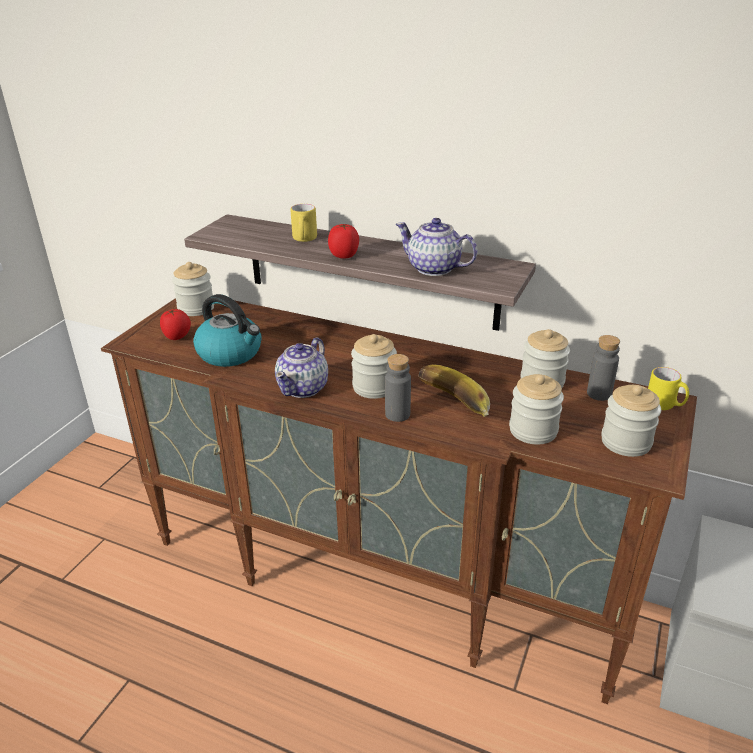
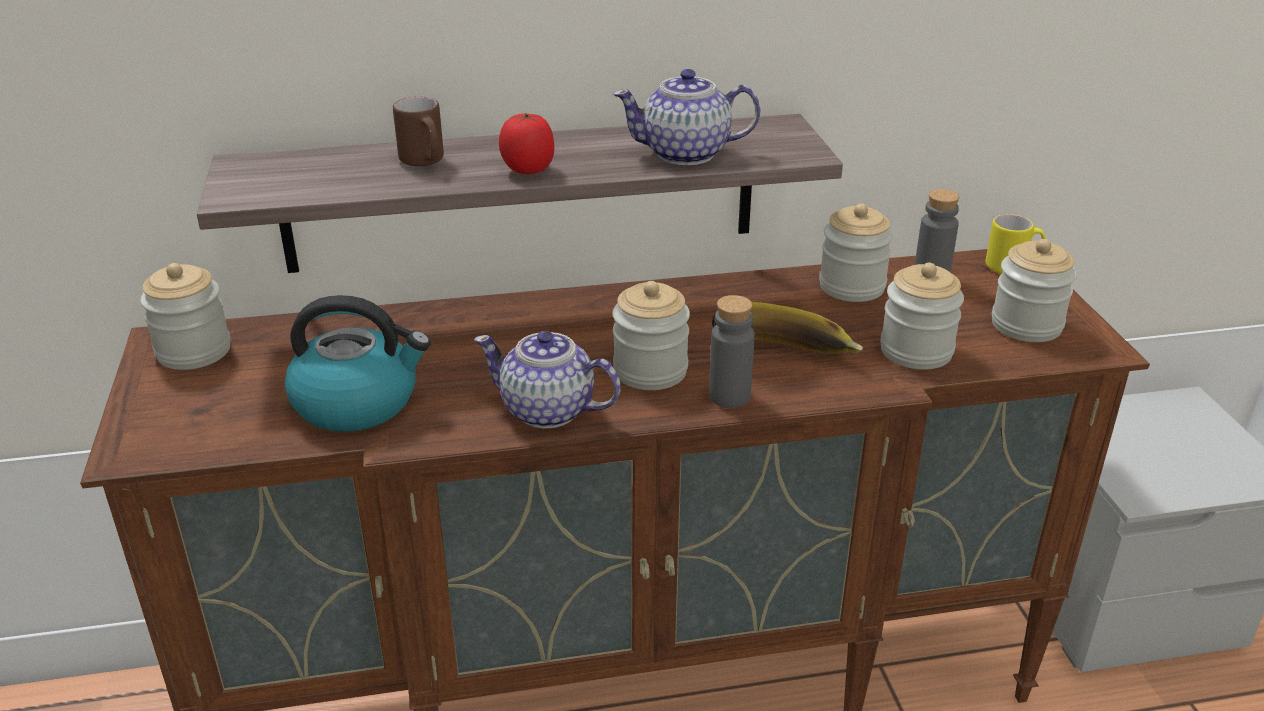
camera: 35 degrees left, 0 degrees up
tomato [160,309,191,340] -> none
teapot [275,337,328,398] -> teapot turned 120 degrees clockwise [474,331,621,428]
yellow mug [290,204,317,242] -> brown mug [393,97,444,166]

